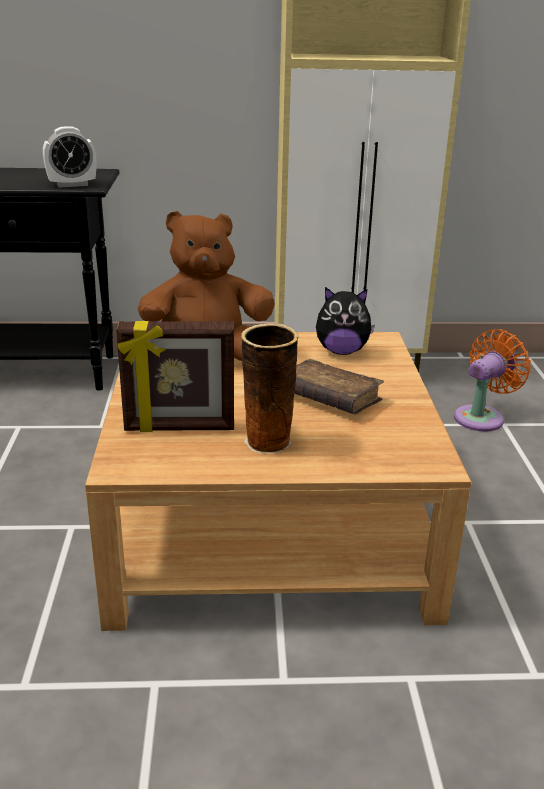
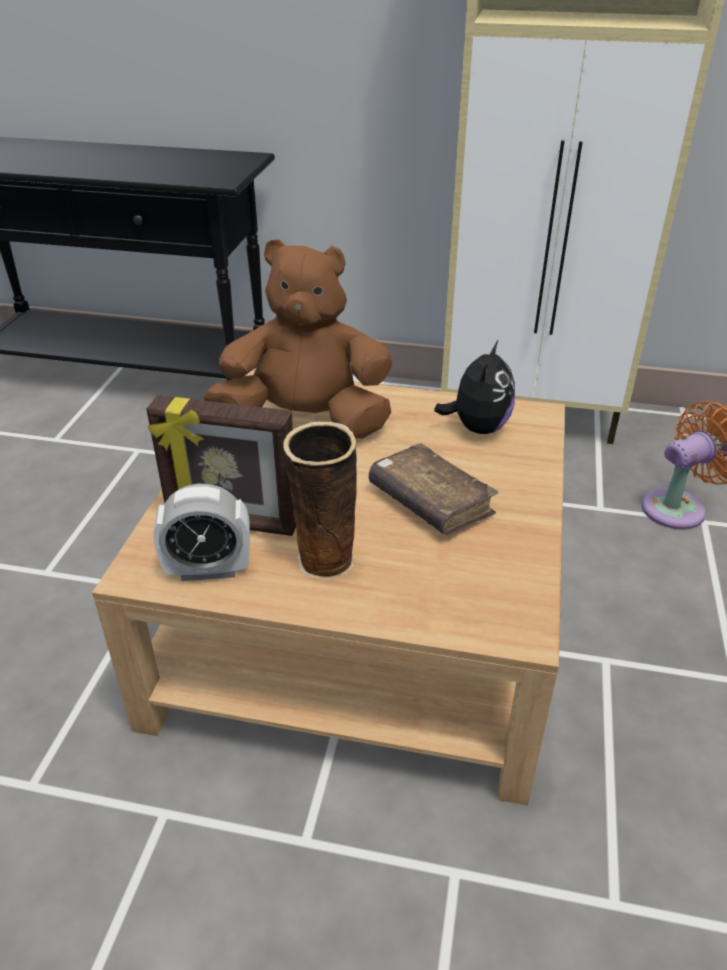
camera: 15 degrees right, 10 degrees up
alarm clock [43,126,96,188] -> alarm clock moved to [154,484,250,581]
plush toy [316,287,375,355] -> plush toy turned 90 degrees counterclockwise [434,341,515,434]

